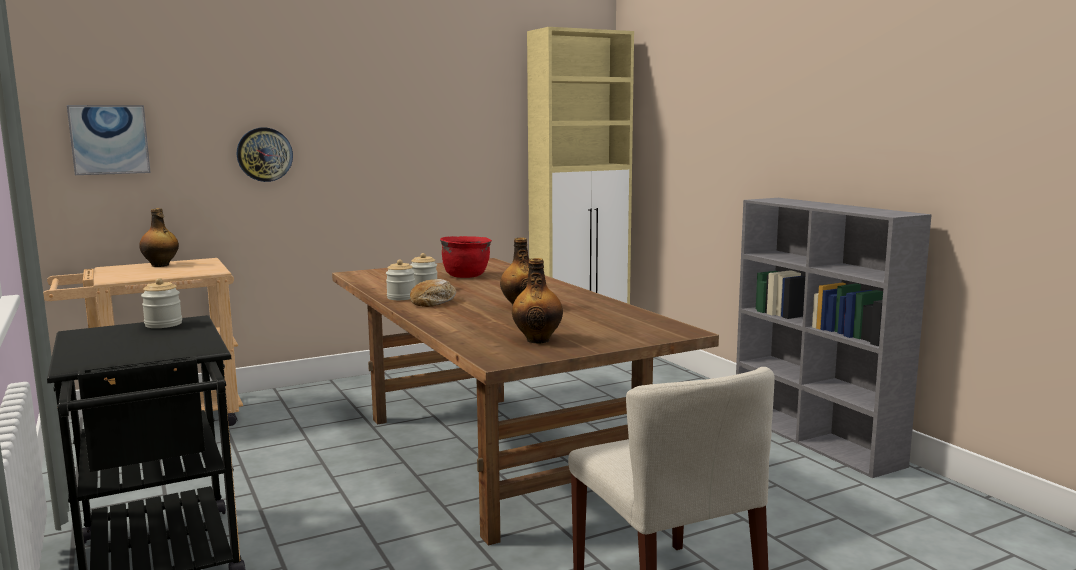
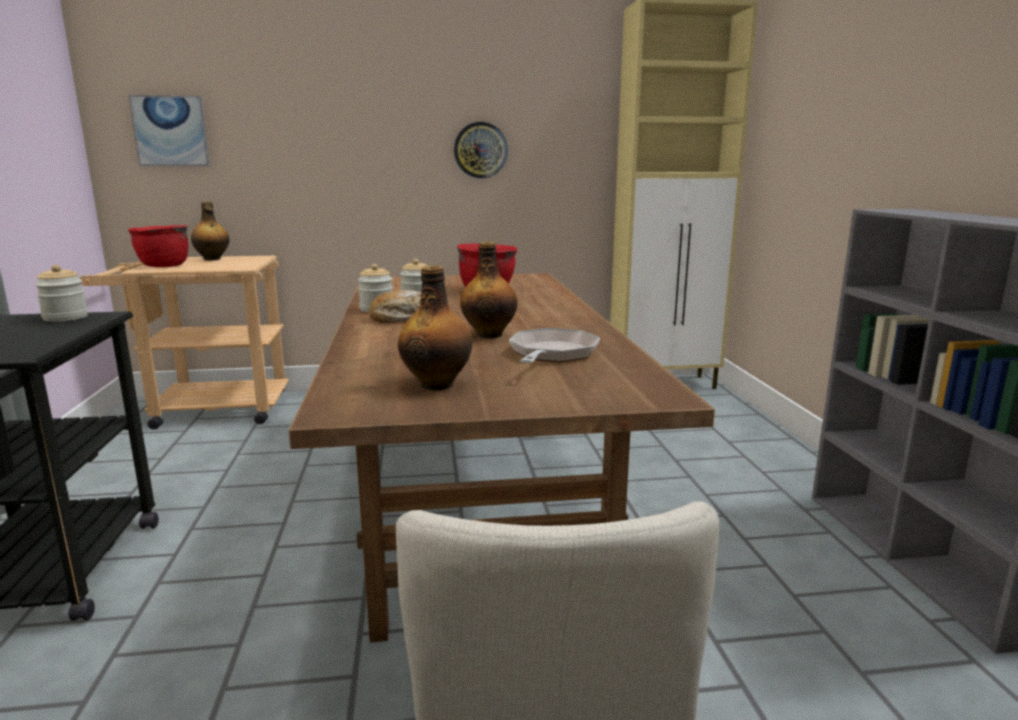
camera: 20 degrees right, 5 degrees up
wall clock [237,128,293,182] -> wall clock moved to [454,122,508,178]
none -> red cooking pot [128,225,188,267]
none -> frying pan [509,328,600,363]

